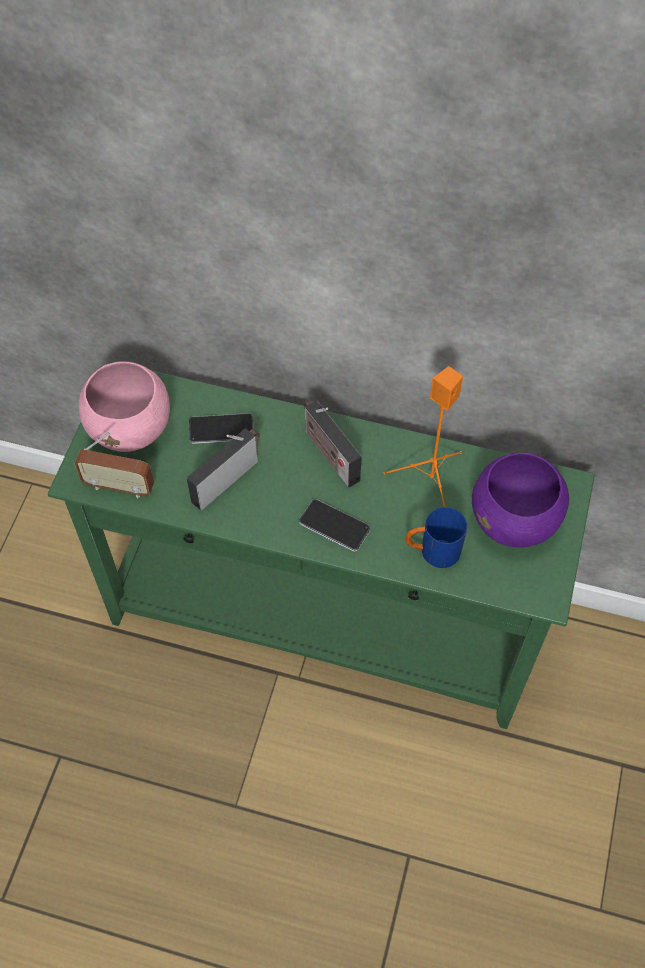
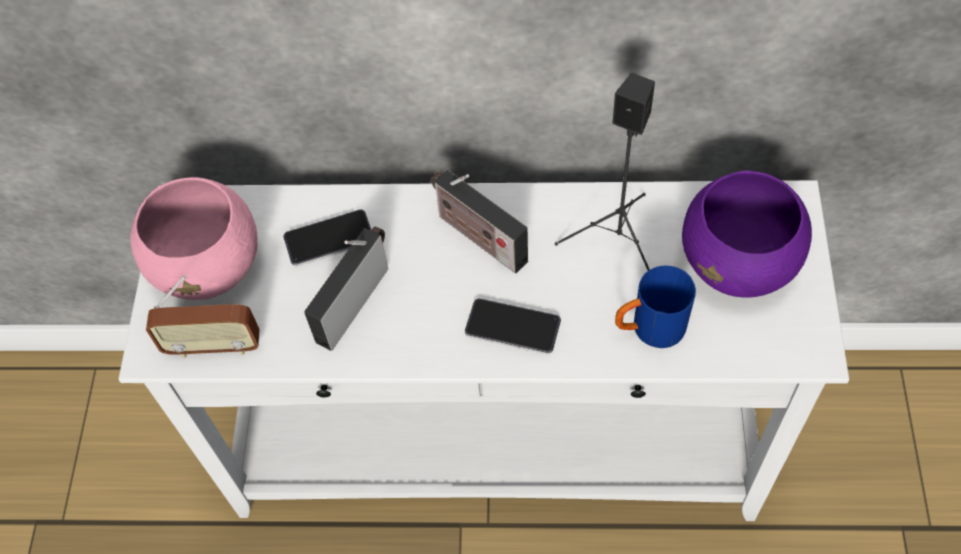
camera: 10 degrees left, 0 degrees up
green console table [48,361,595,729] -> white console table [119,180,849,521]
orange speaker [383,366,463,507] -> black speaker [555,73,655,270]

